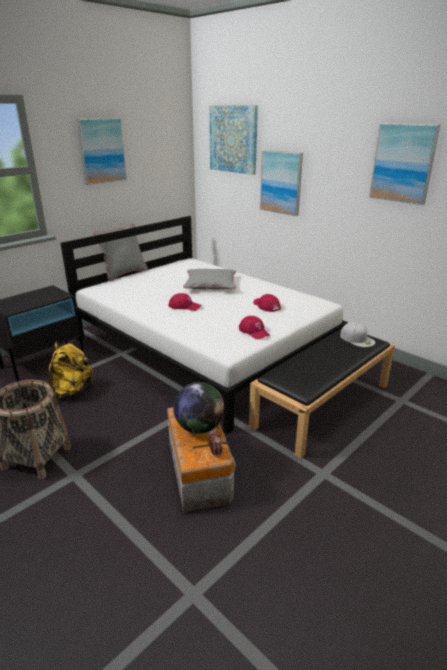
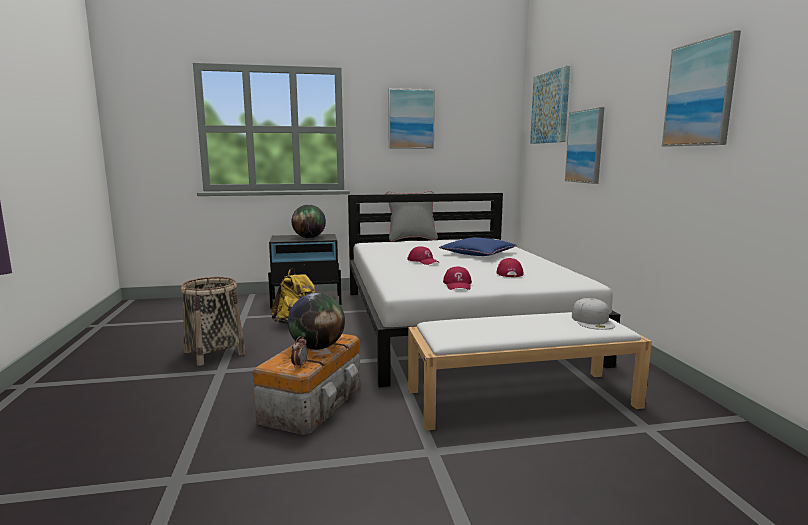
camera: 35 degrees right, 15 degrees down
grey pillow [183,269,236,289] -> blue pillow [439,237,517,256]
black bench [249,328,395,459] -> white bench [408,312,652,431]
none -> globe [292,205,326,238]

